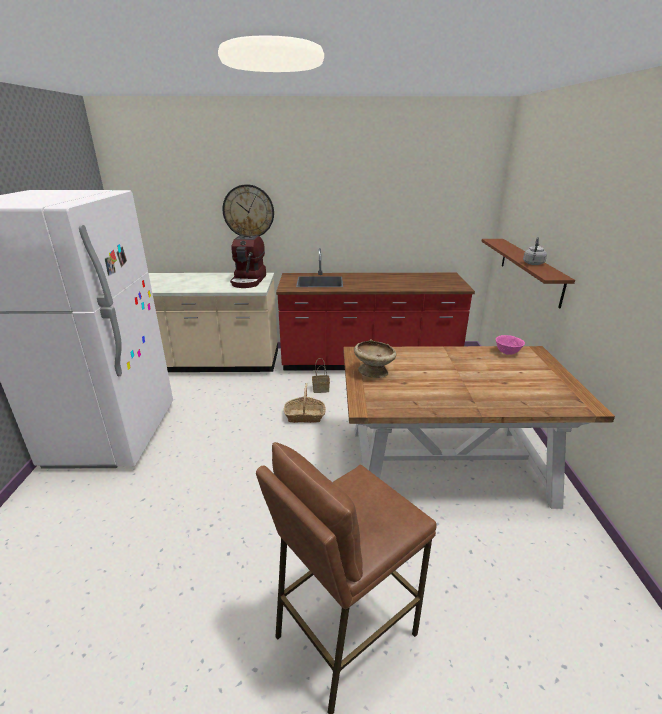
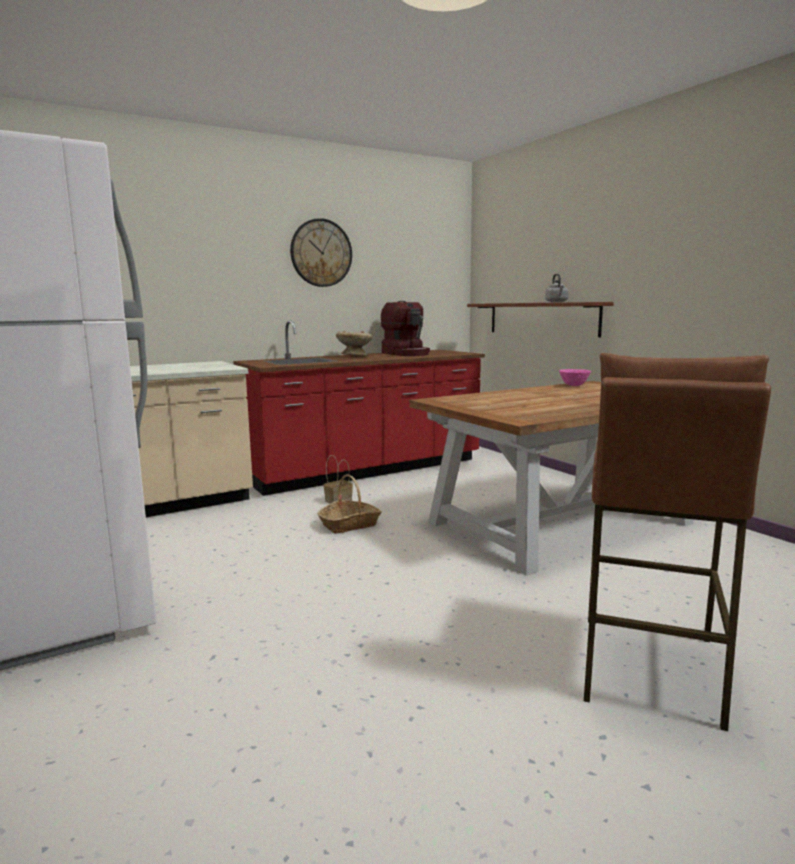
camera: 30 degrees left, 15 degrees down
wall clock [223,184,274,236] -> wall clock moved to [290,218,352,287]
coffee machine [230,235,266,288] -> coffee machine moved to [381,301,430,356]
beige bowl [354,339,396,378] -> beige bowl moved to [336,331,372,356]

